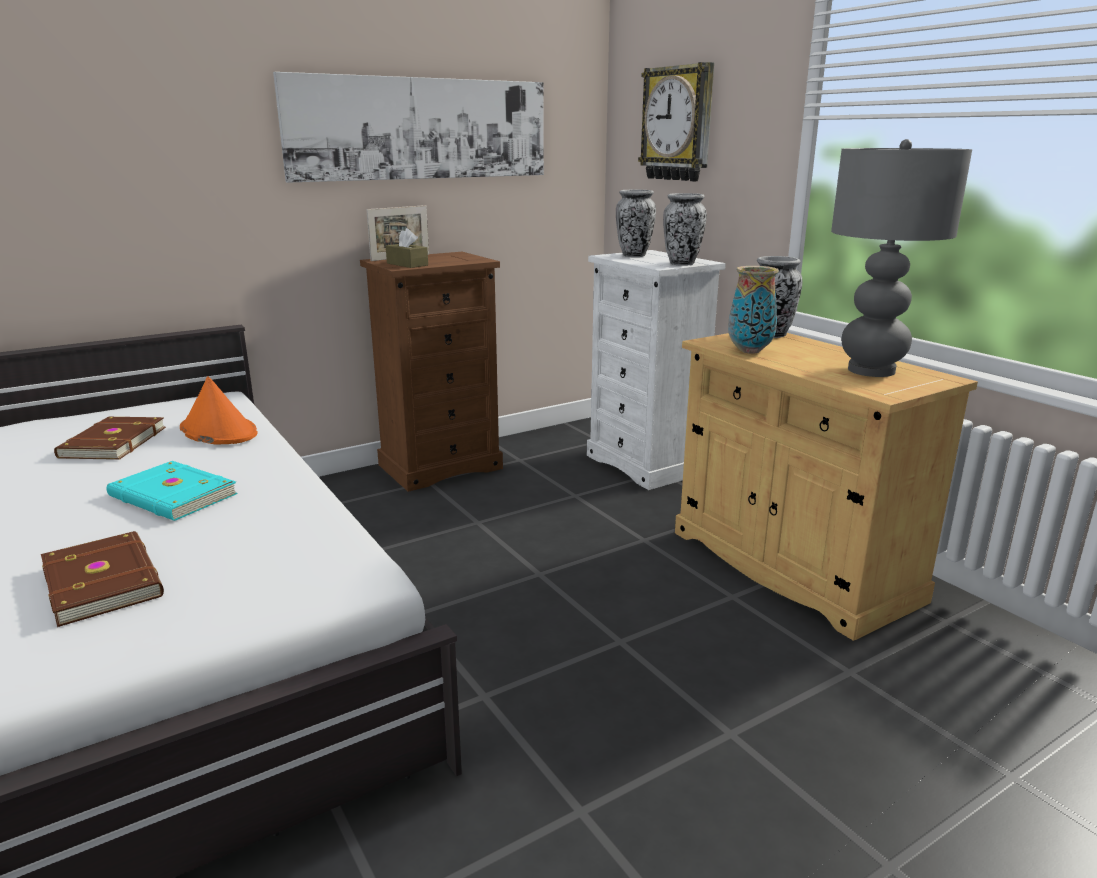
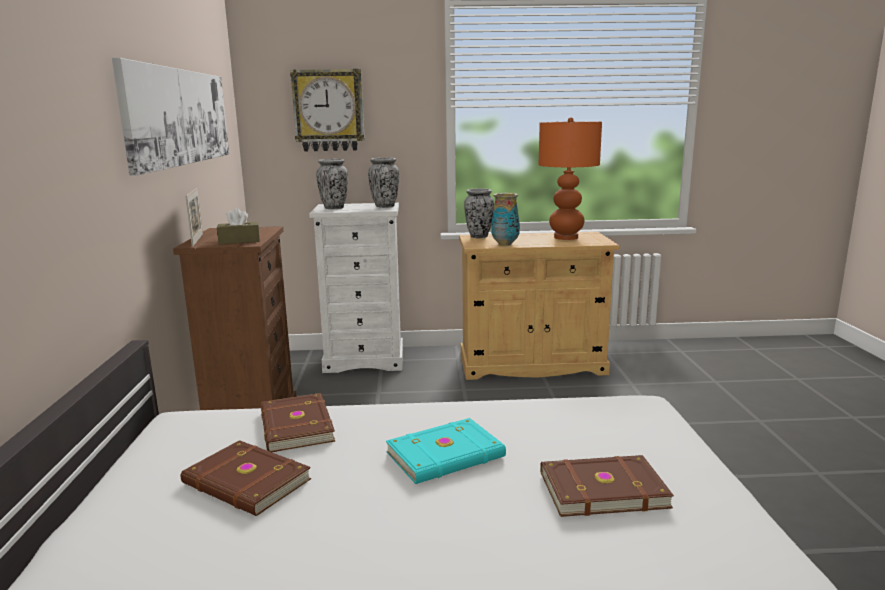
camera: 60 degrees left, 5 degrees down
orange hat [180,377,258,444] -> brown book [261,393,335,452]
grey table lamp [831,139,972,377] -> orange table lamp [539,117,602,240]

